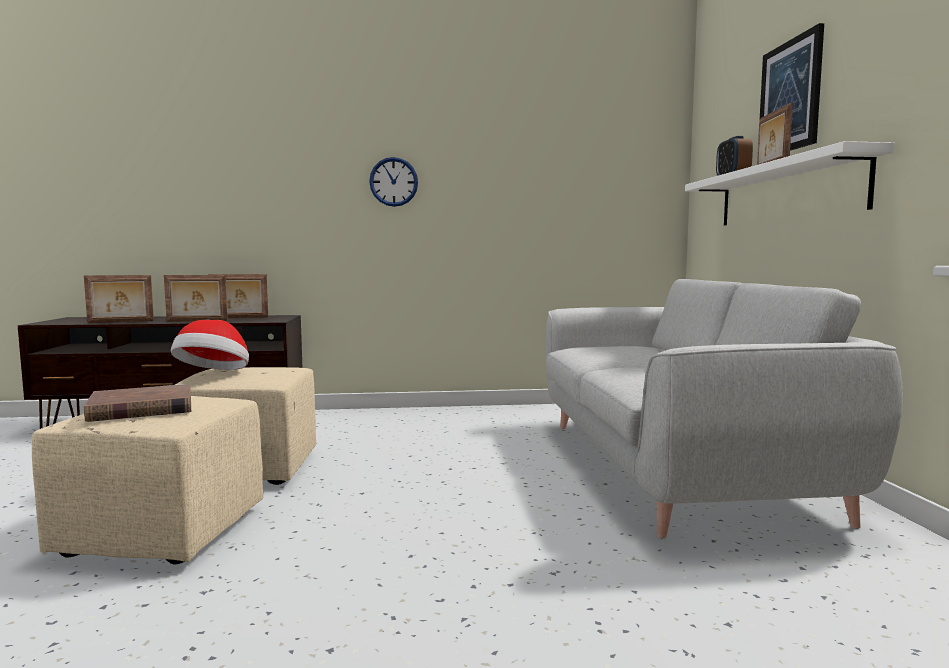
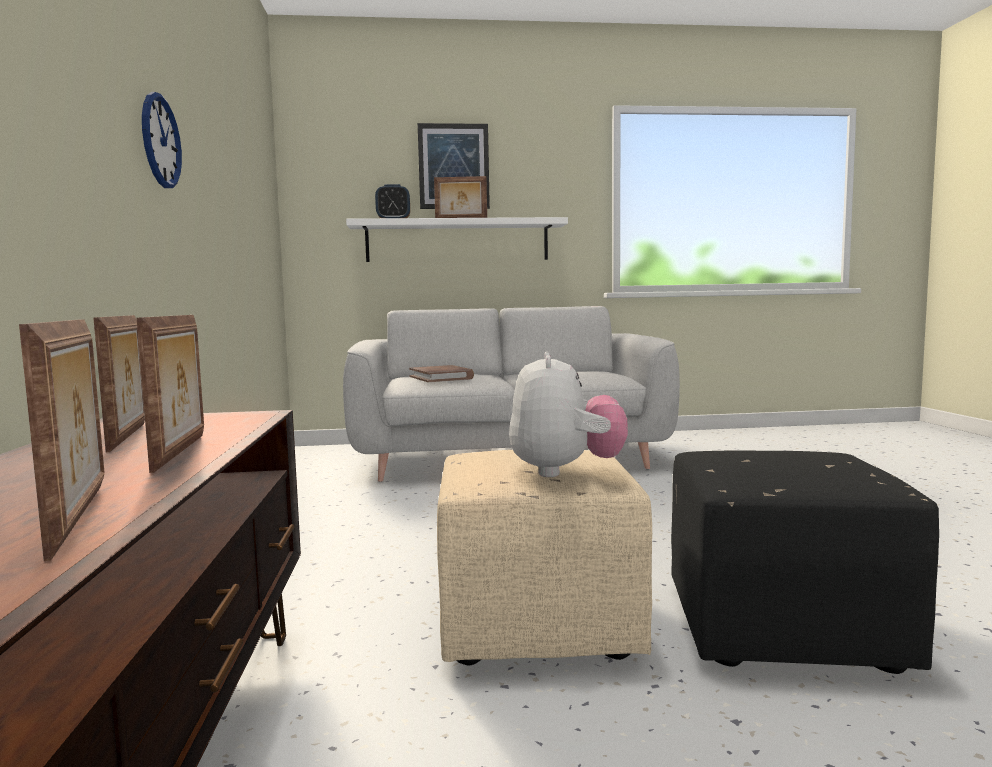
camera: 90 degrees left, 0 degrees up
beige ottoman [32,396,263,564] -> black ottoman [671,450,939,674]
brown book [84,384,191,422] -> brown book moved to [409,365,474,382]
hat [171,320,249,370] -> plush toy [509,352,628,477]

